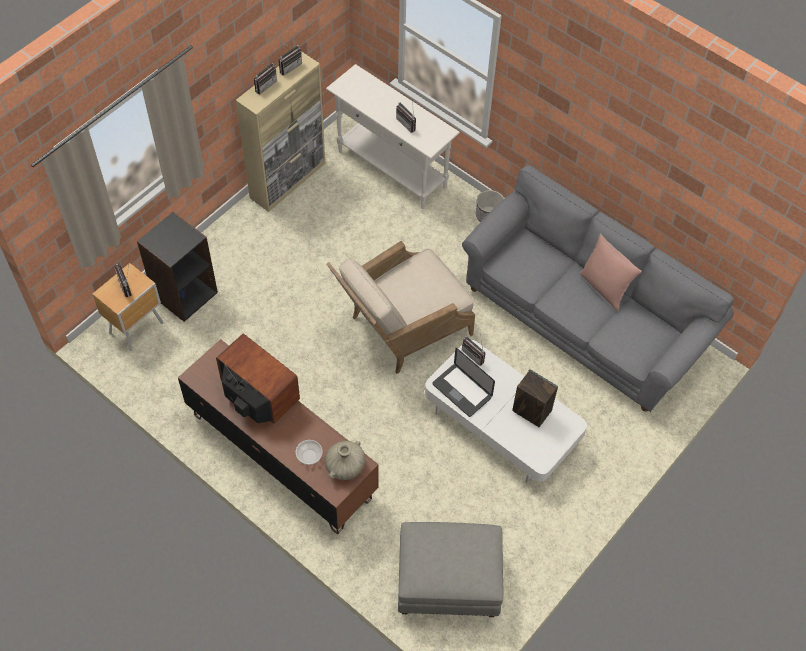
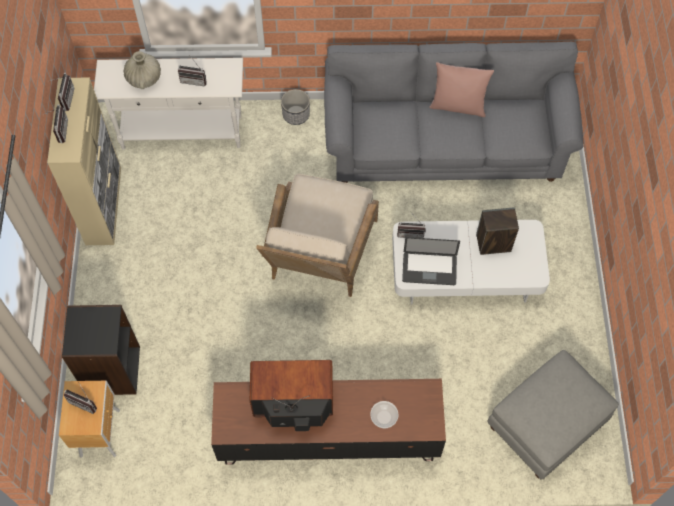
camera: 40 degrees left, 5 degrees up
beige vase [324,441,366,480] -> beige vase moved to [124,51,161,89]

